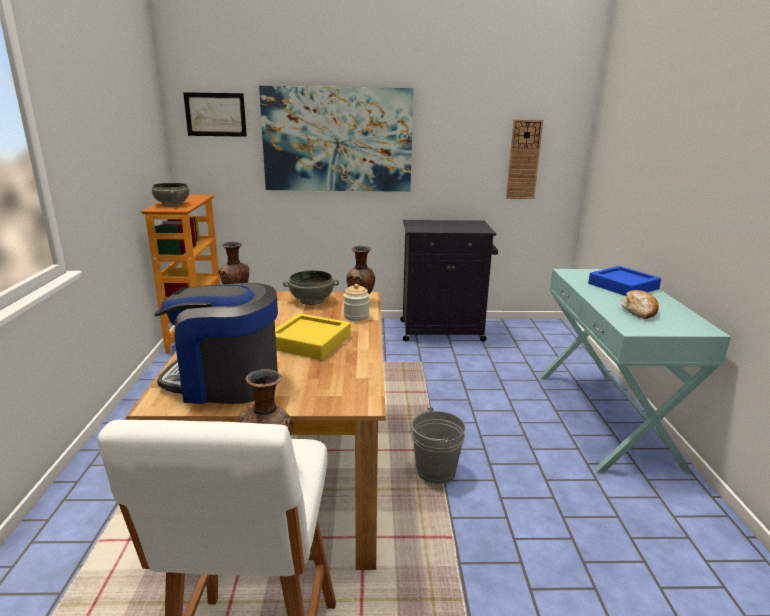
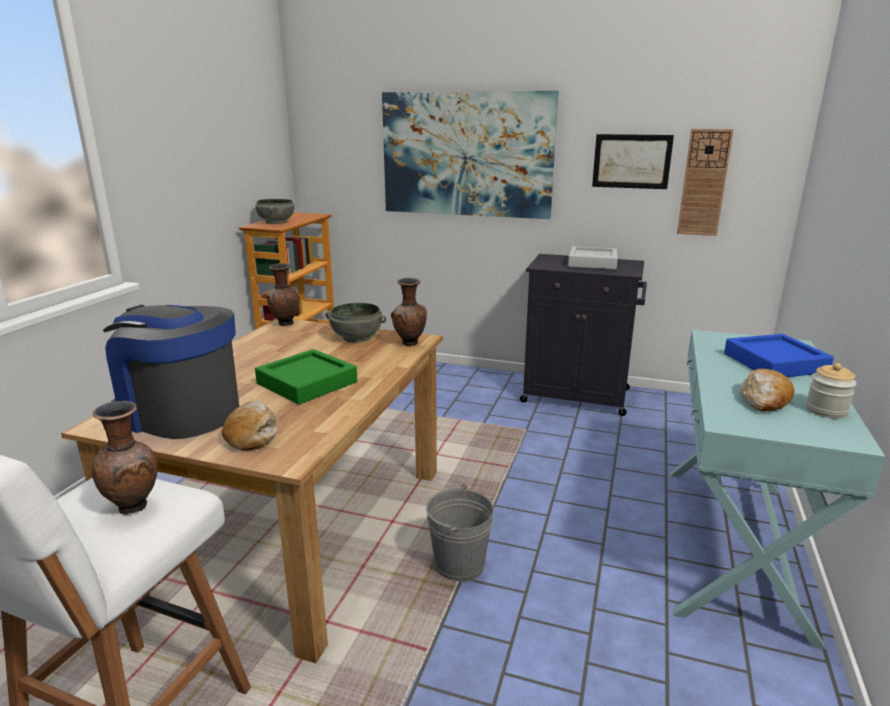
camera: 20 degrees right, 0 degrees up
picture [183,92,247,137] -> picture moved to [592,134,674,189]
yellow tray [275,313,351,360] -> green tray [255,349,357,405]
jar [343,284,369,321] -> jar moved to [806,363,857,419]
none -> bread [222,401,278,451]
none -> grey tray [568,246,618,270]

